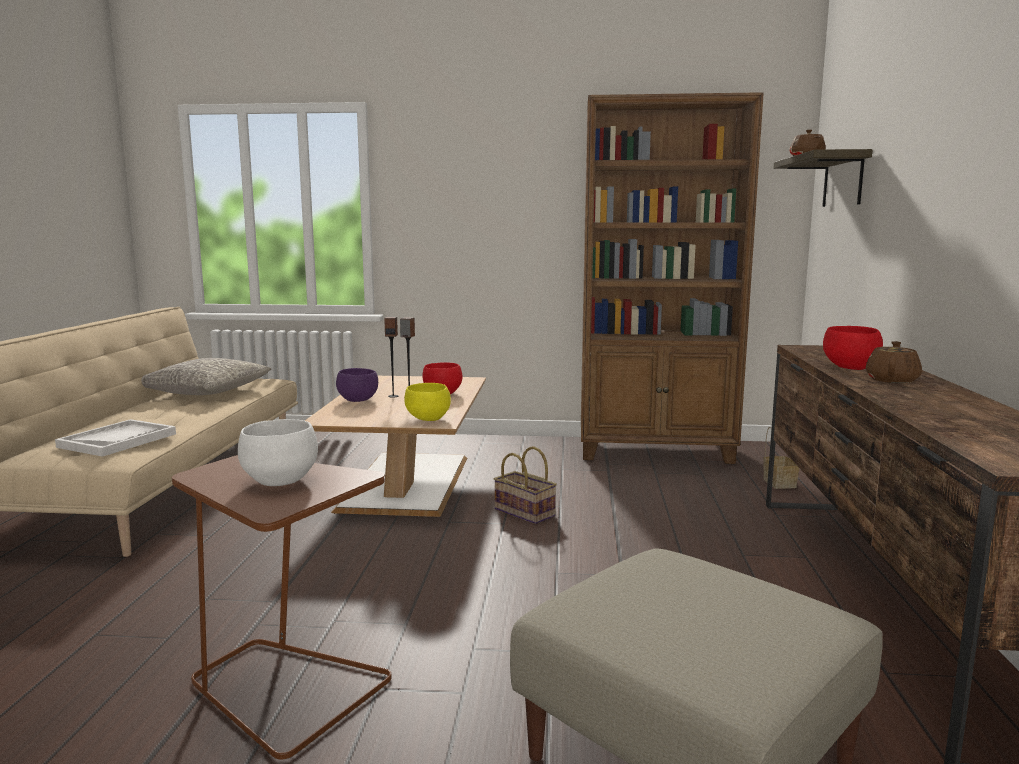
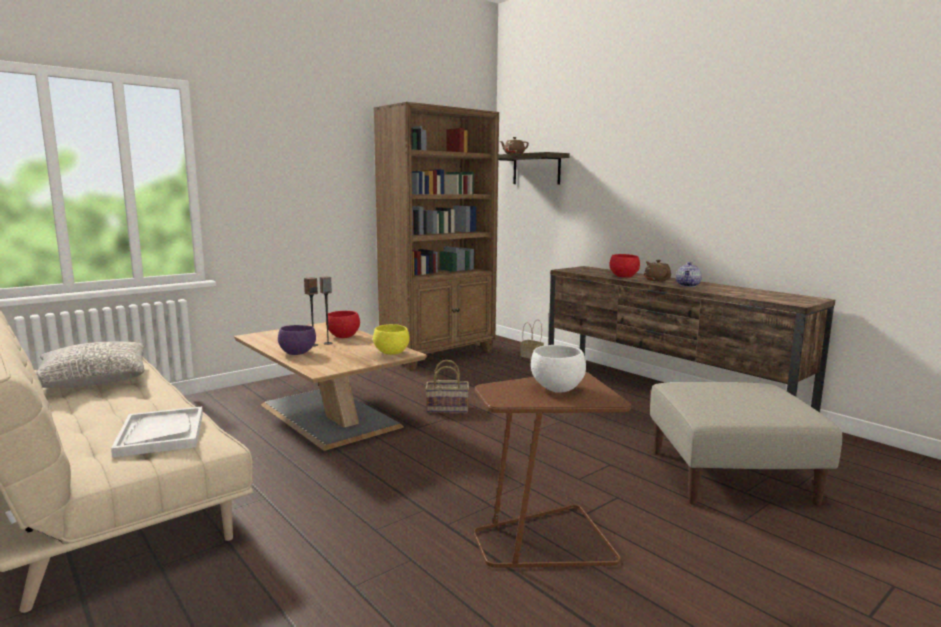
camera: 45 degrees left, 0 degrees up
none -> teapot [676,262,702,287]

